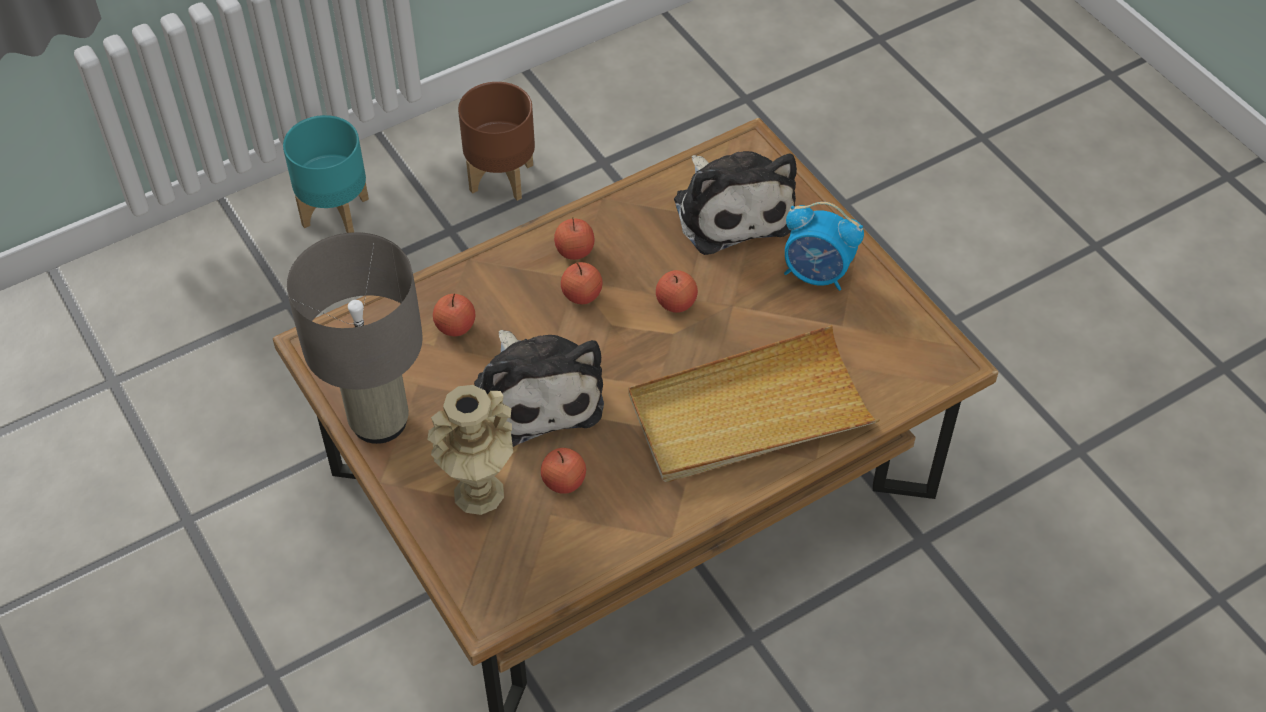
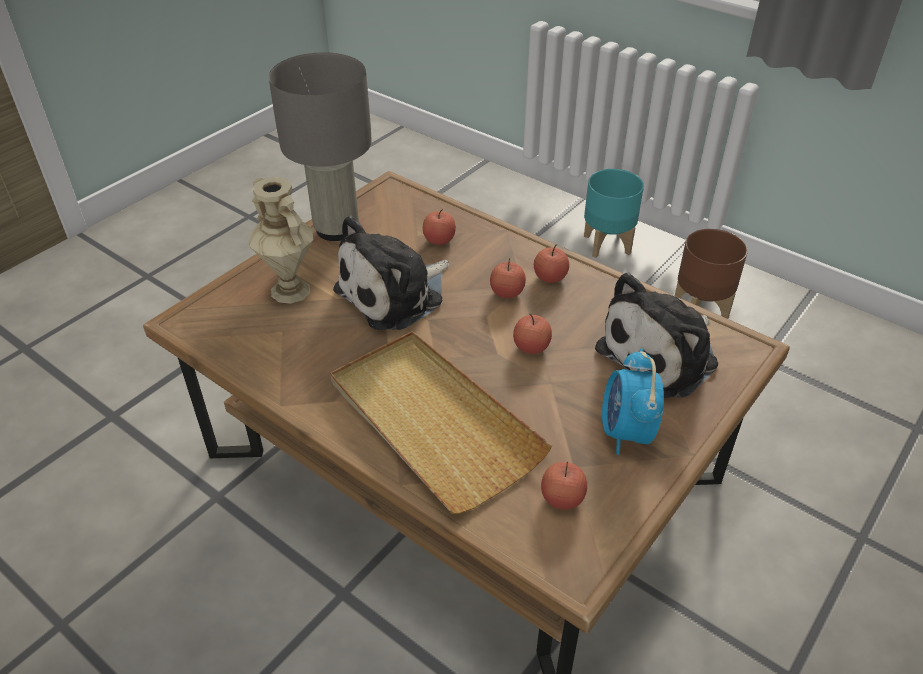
camera: 70 degrees right, 10 degrees down
apple [541,448,586,494] -> apple moved to [541,462,587,510]

